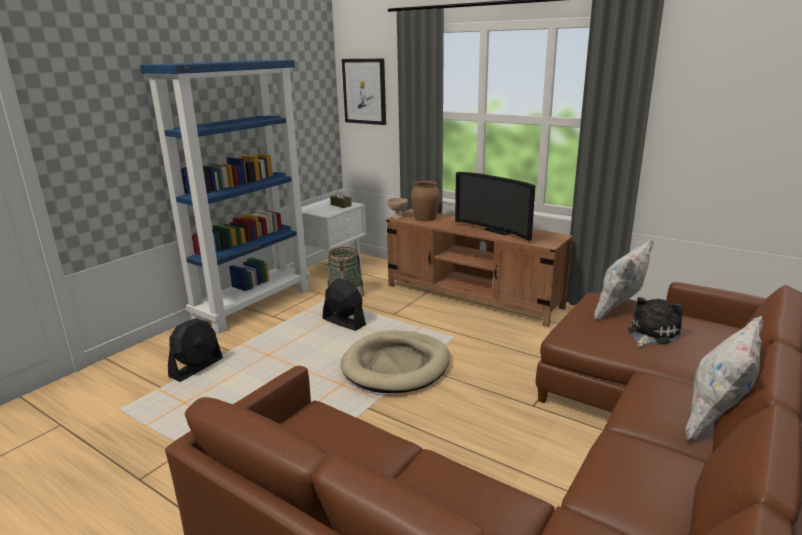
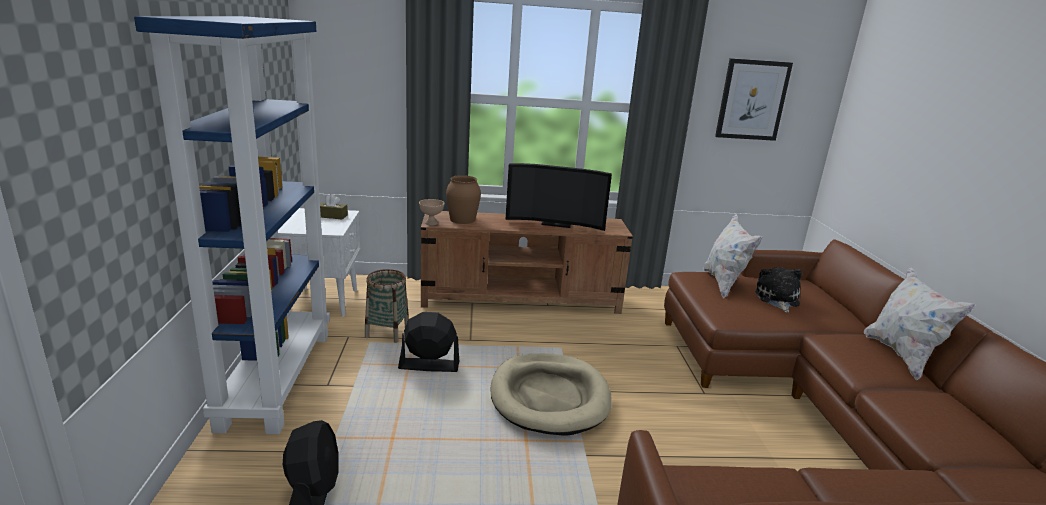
camera: 40 degrees left, 0 degrees up
picture [342,58,386,125] -> picture moved to [715,58,793,141]

